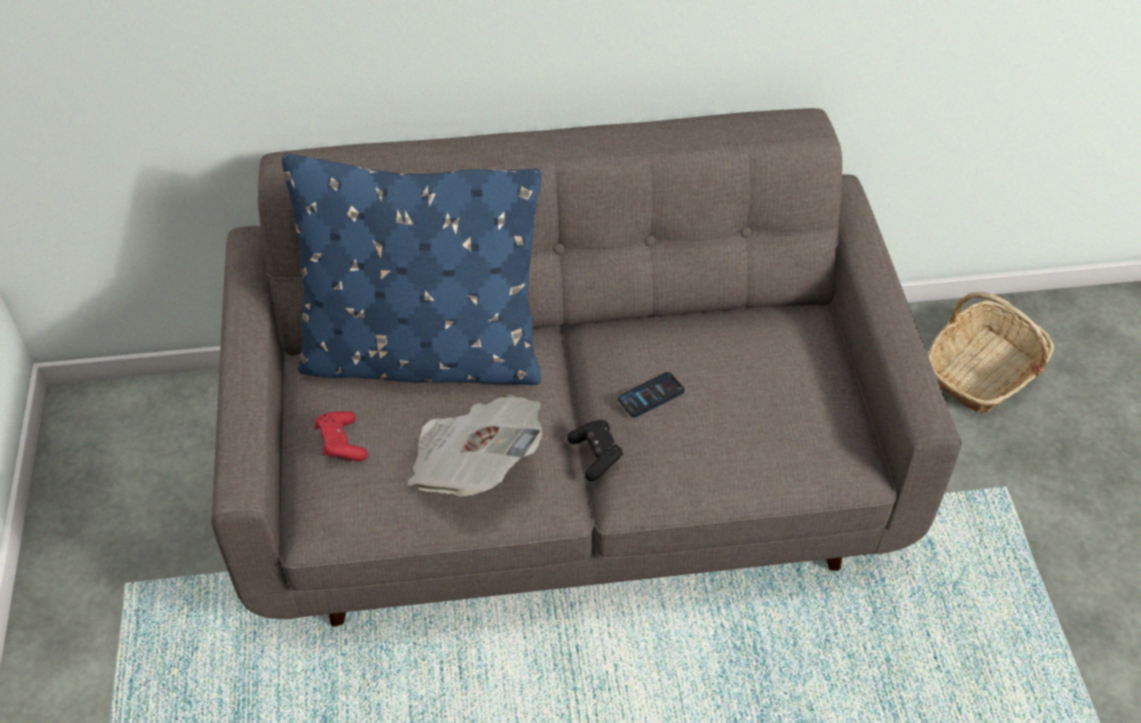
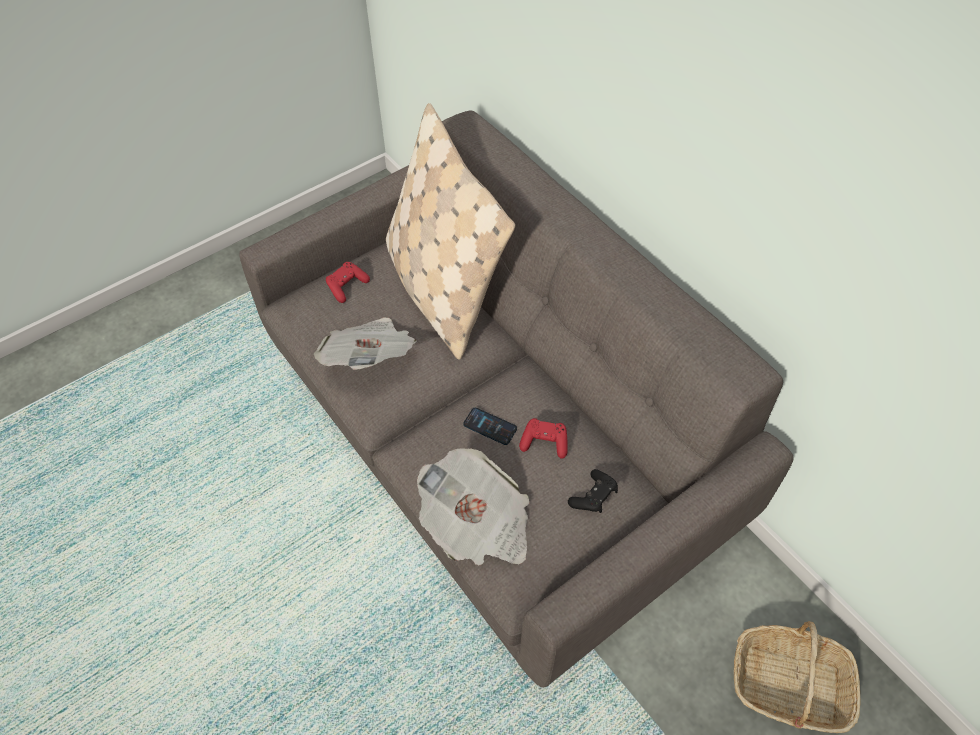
camera: 60 degrees right, 5 degrees up
blue pillow [282,154,541,385] -> beige pillow [386,103,515,360]
black game controller [567,420,623,481] -> black game controller moved to [568,469,618,513]
none -> newspaper [417,448,529,565]
none -> red game controller [519,418,568,459]

